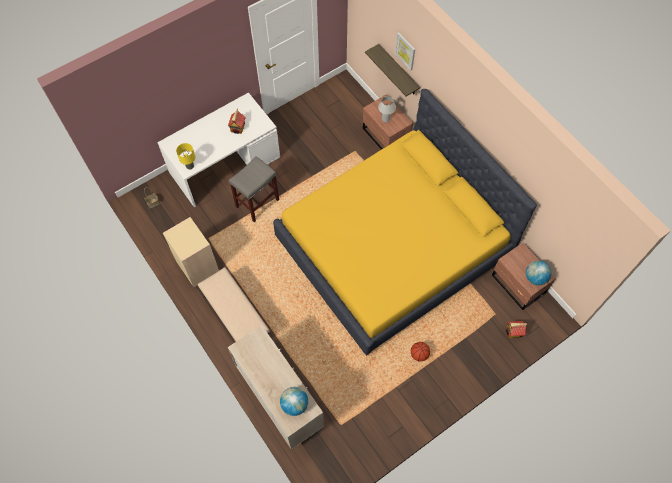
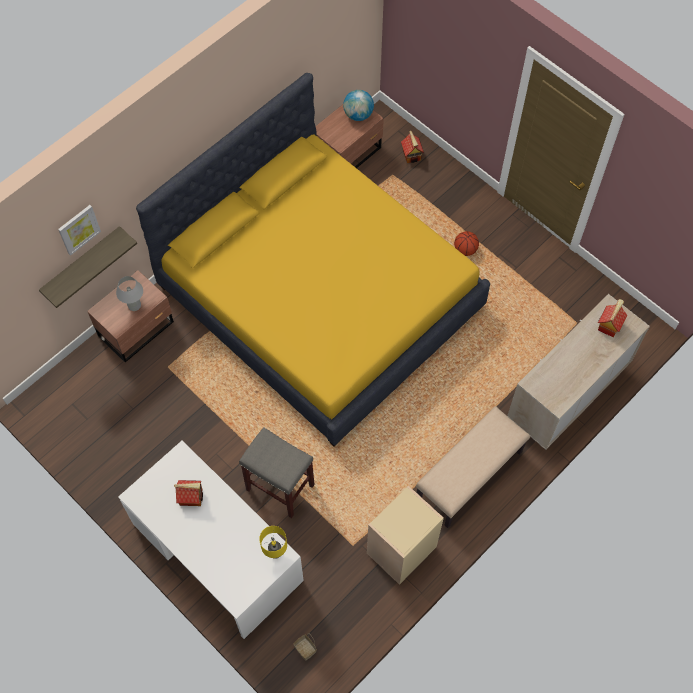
camera: 100 degrees left, 0 degrees up
globe [280,387,308,416] -> toy house [598,299,627,337]

